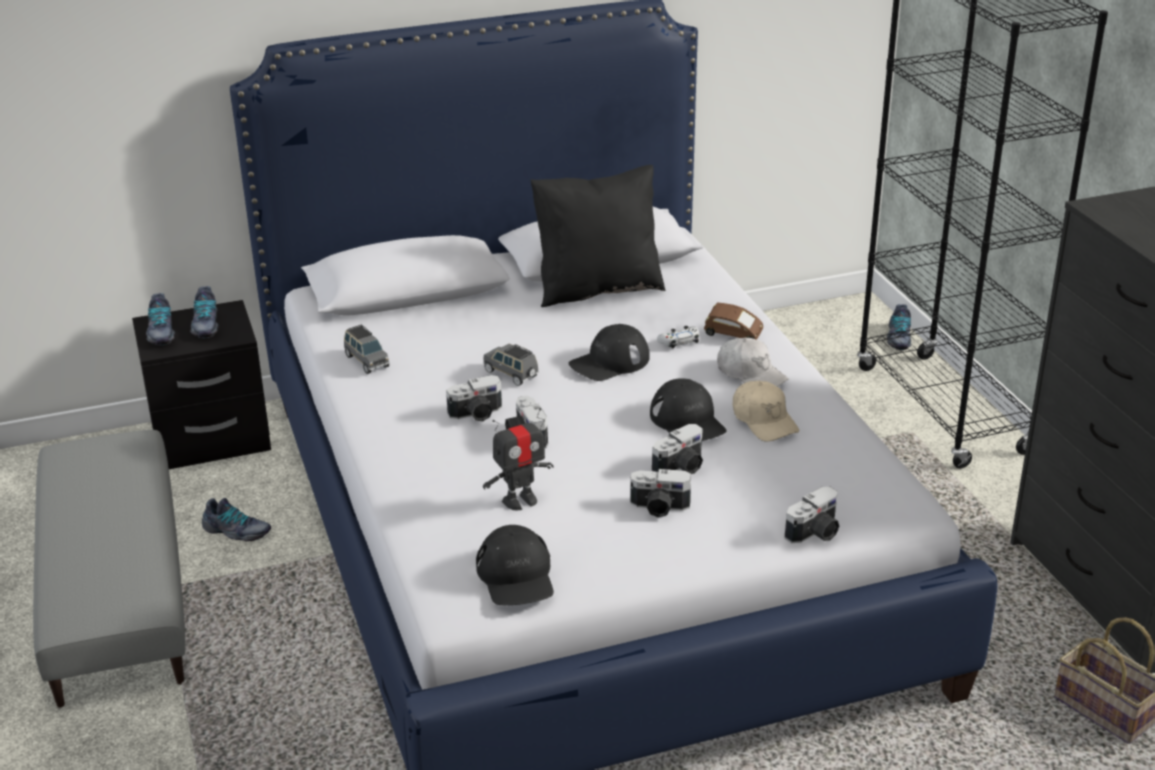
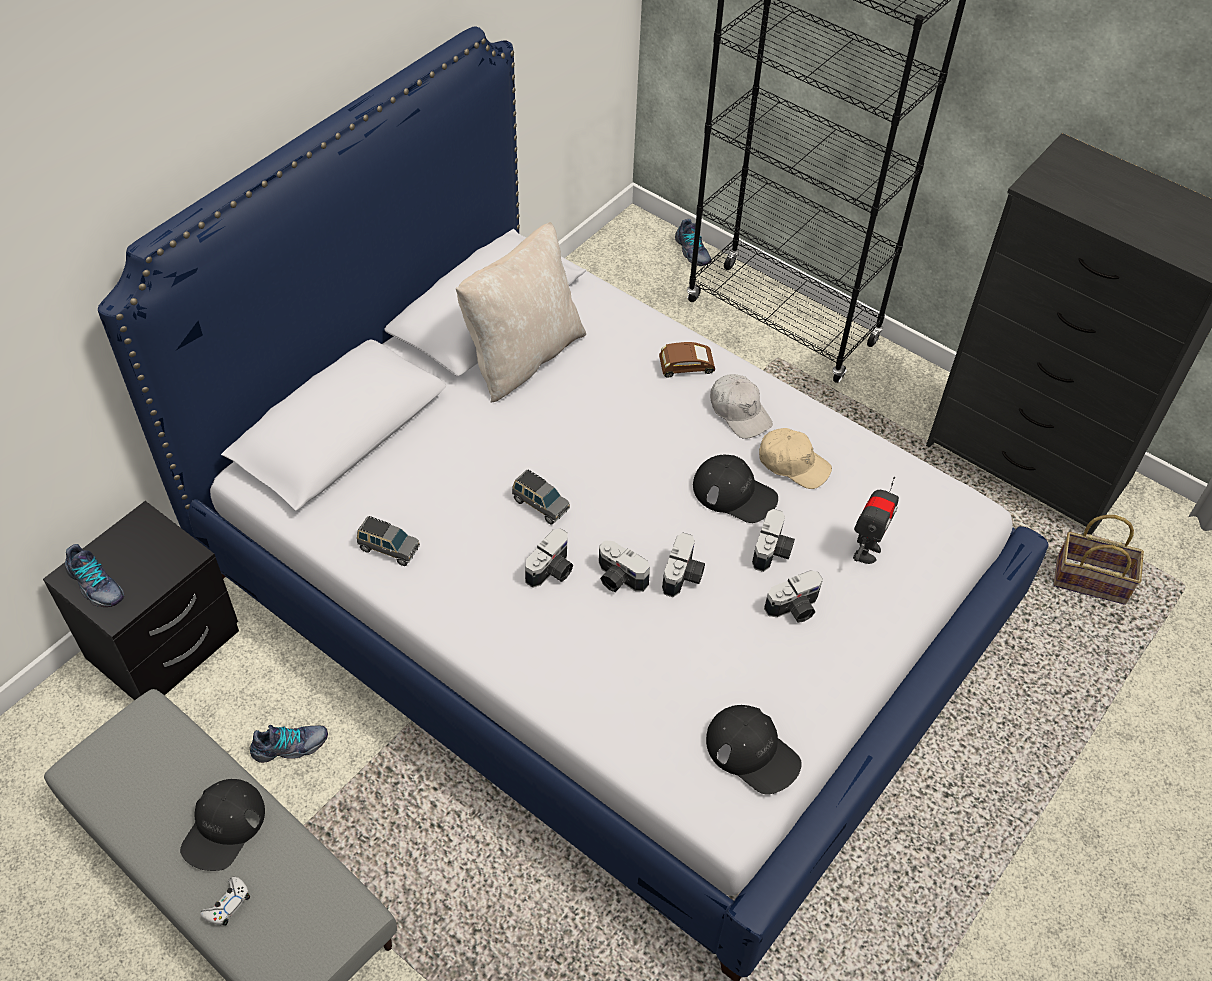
camera: 35 degrees left, 20 degrees up
shoe [190,286,219,338] -> none
grey toy car [483,343,539,386] -> grey toy car turned 150 degrees counterclockwise [512,469,570,525]
toy robot [483,408,554,510] -> toy robot moved to [853,477,899,564]
black pillow [531,165,665,307] -> beige pillow [456,222,586,403]
black cap [569,324,650,381] -> black cap moved to [180,779,265,871]
white game controller [657,326,699,348] -> white game controller moved to [200,877,250,926]
white cap [717,337,788,387] -> white cap turned 45 degrees clockwise [710,374,773,439]
camera [784,487,839,543] -> camera moved to [662,533,705,597]

